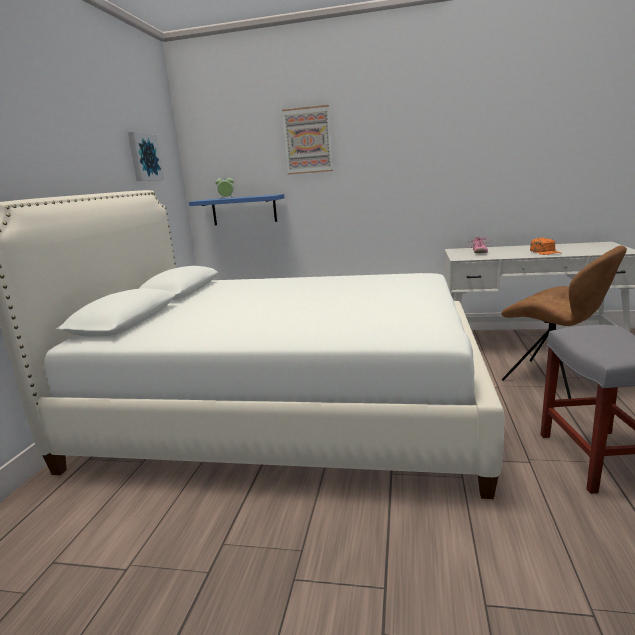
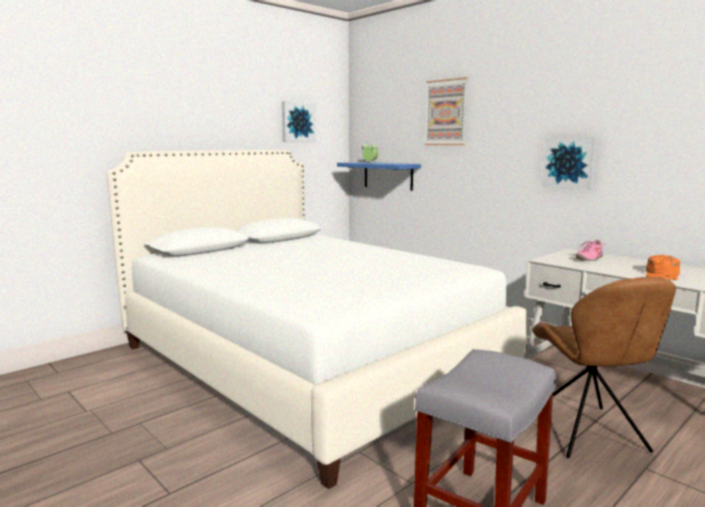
camera: 35 degrees right, 5 degrees down
none -> picture [542,137,598,189]

